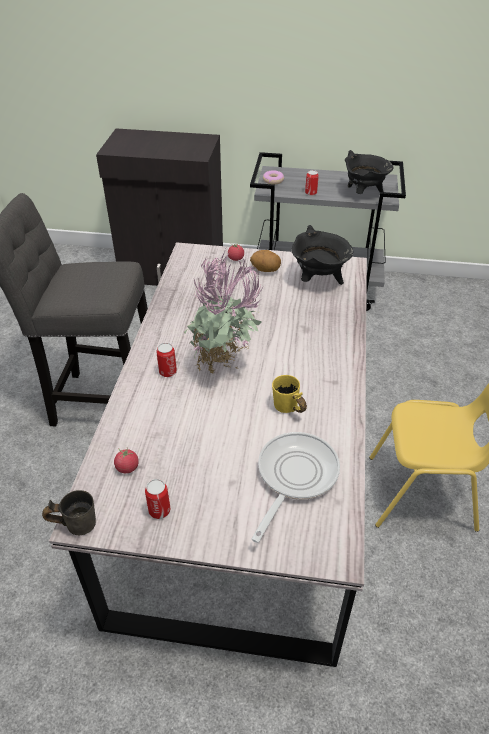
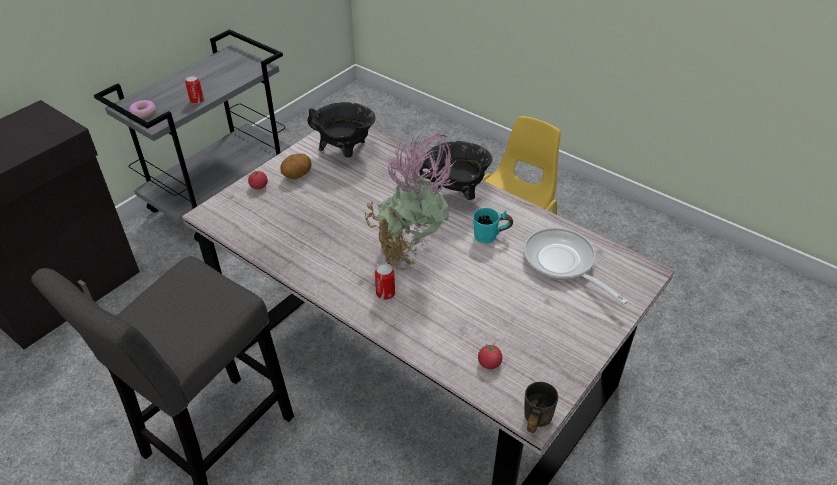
camera: 60 degrees left, 0 degrees up
can [145,479,171,519] -> none
yellow mug [272,375,307,413] -> turquoise mug [473,208,513,243]
black cooking pot [345,150,394,194] -> black cooking pot moved to [419,141,493,200]

